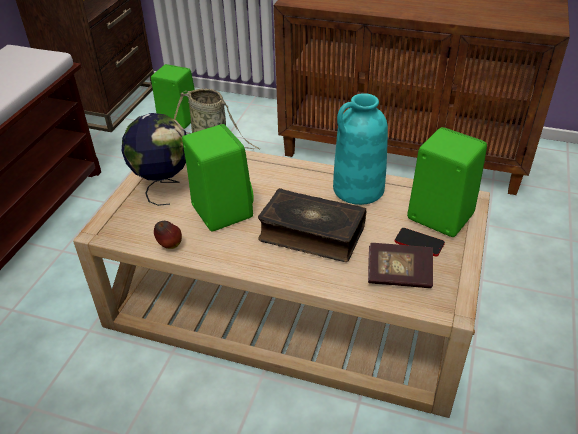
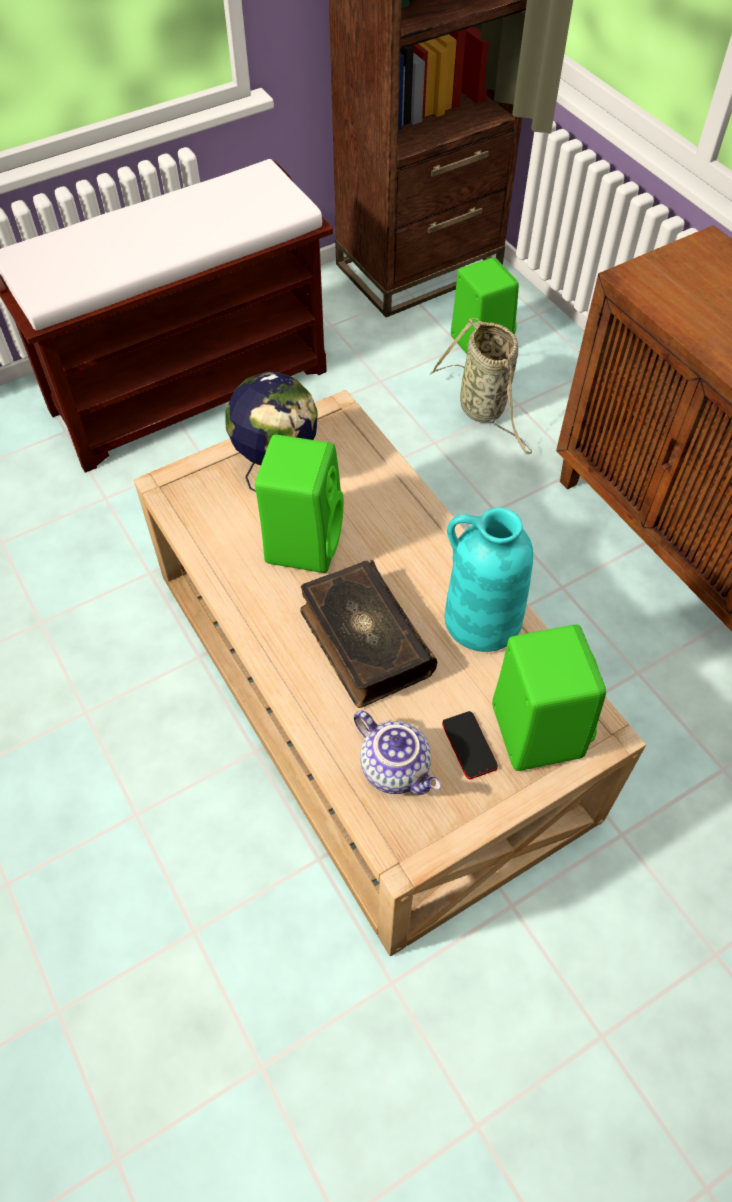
camera: 40 degrees right, 15 degrees up
apple [154,221,182,249] -> none
book [368,243,433,288] -> teapot [354,711,441,795]

